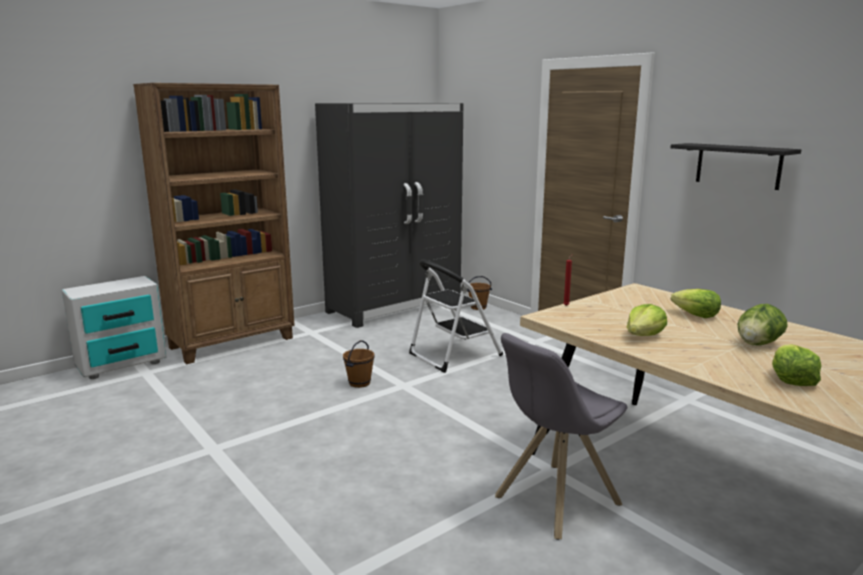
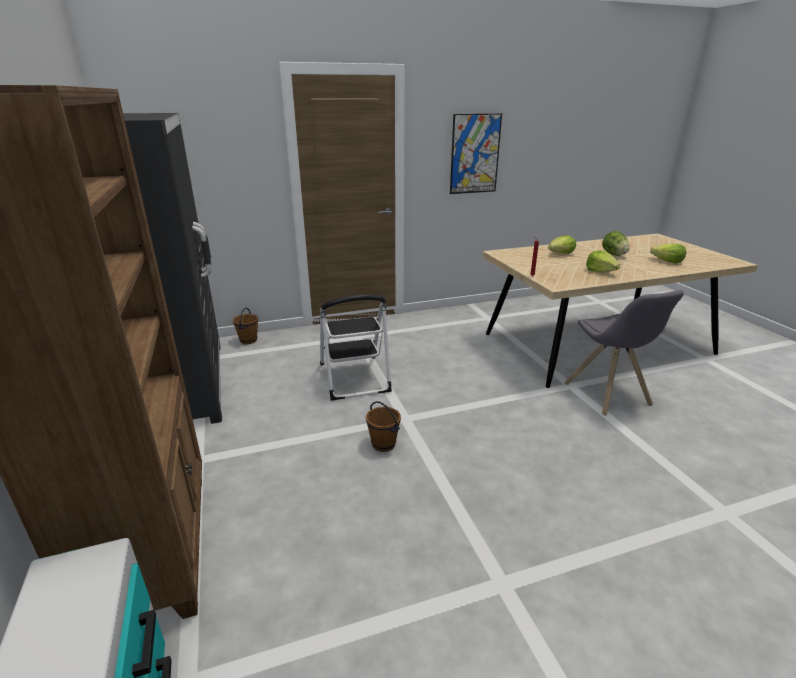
camera: 70 degrees left, 10 degrees up
black shelf [671,143,801,190] -> picture [450,113,502,194]

